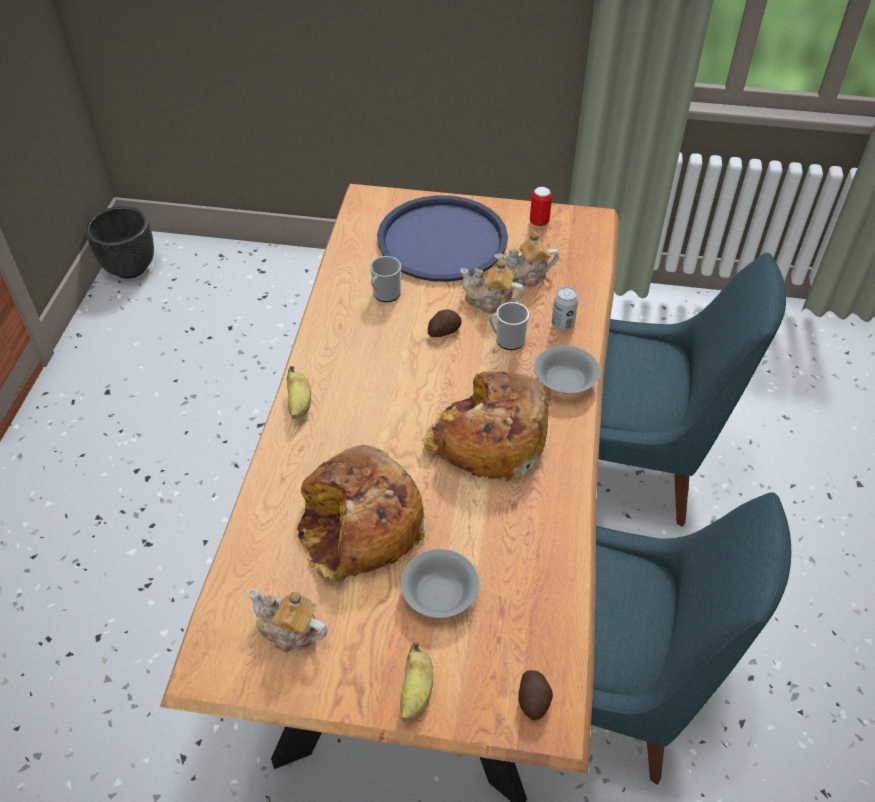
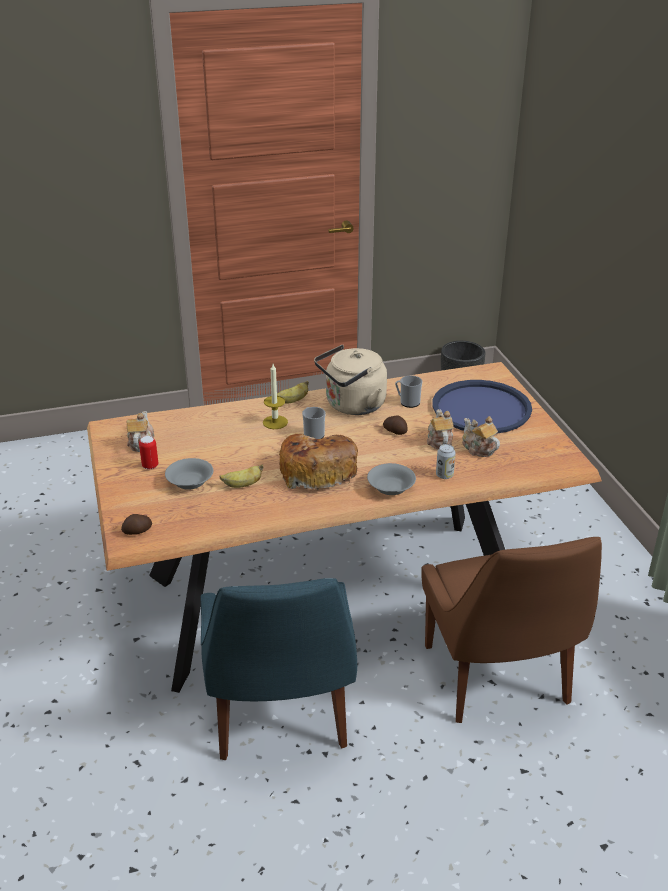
camera: 65 degrees right, 15 degrees down
bread [296,445,425,582] -> none
banana [400,643,433,721] -> banana moved to [220,464,264,488]
mug [489,302,529,350] -> mug moved to [302,407,326,439]
can [530,187,552,227] -> can moved to [139,436,158,469]
blue chair [599,253,786,527] -> brown chair [421,537,602,723]
none -> candle [263,364,288,429]
none -> beige kettle [314,345,387,415]

